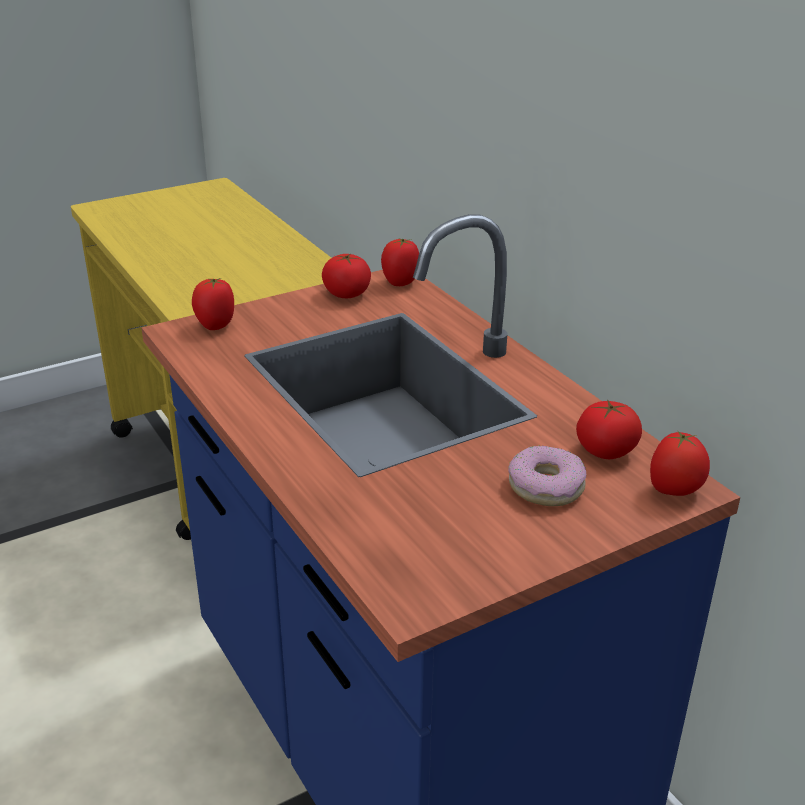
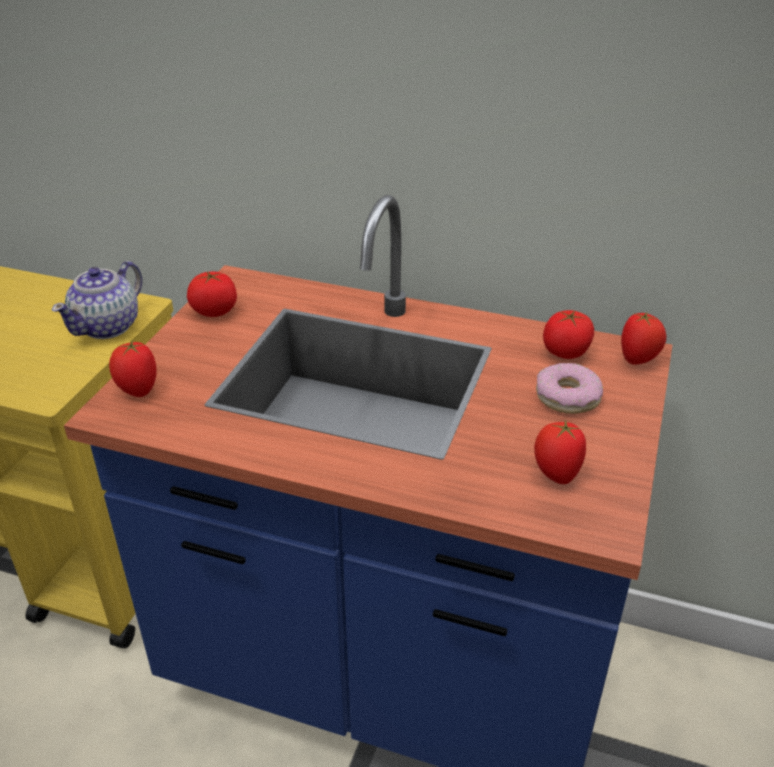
camera: 40 degrees left, 5 degrees up
tomato [381,239,419,286] -> tomato moved to [534,420,586,484]
none -> teapot [52,261,142,339]

